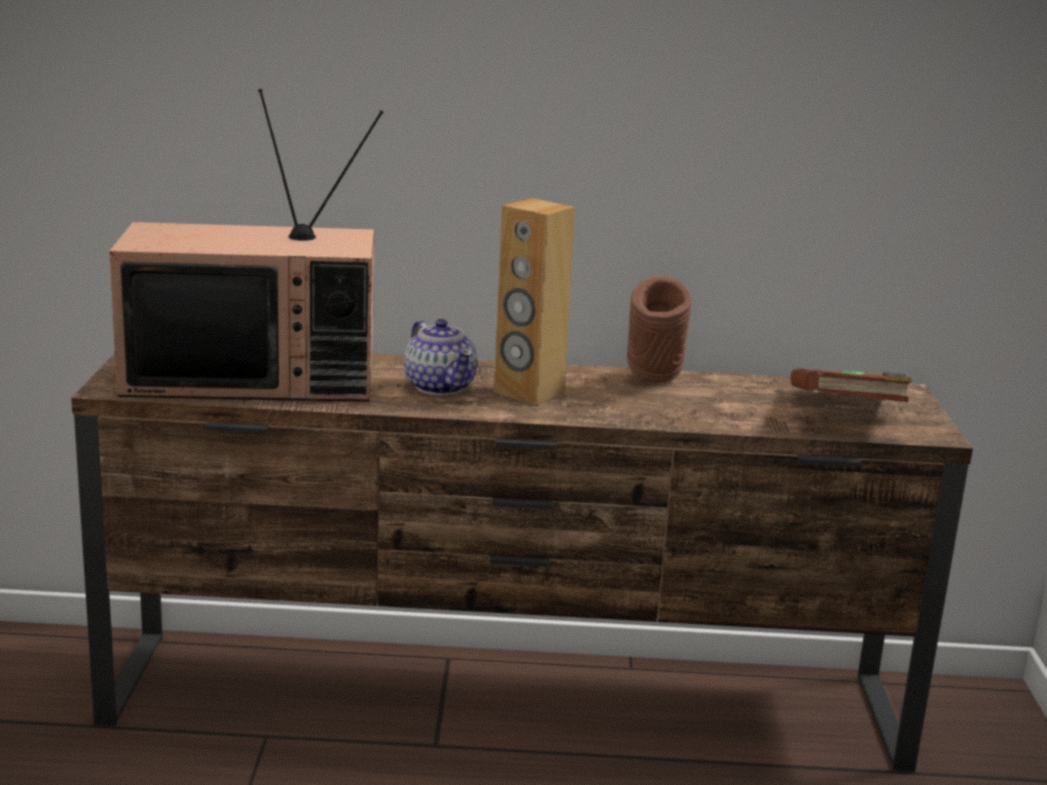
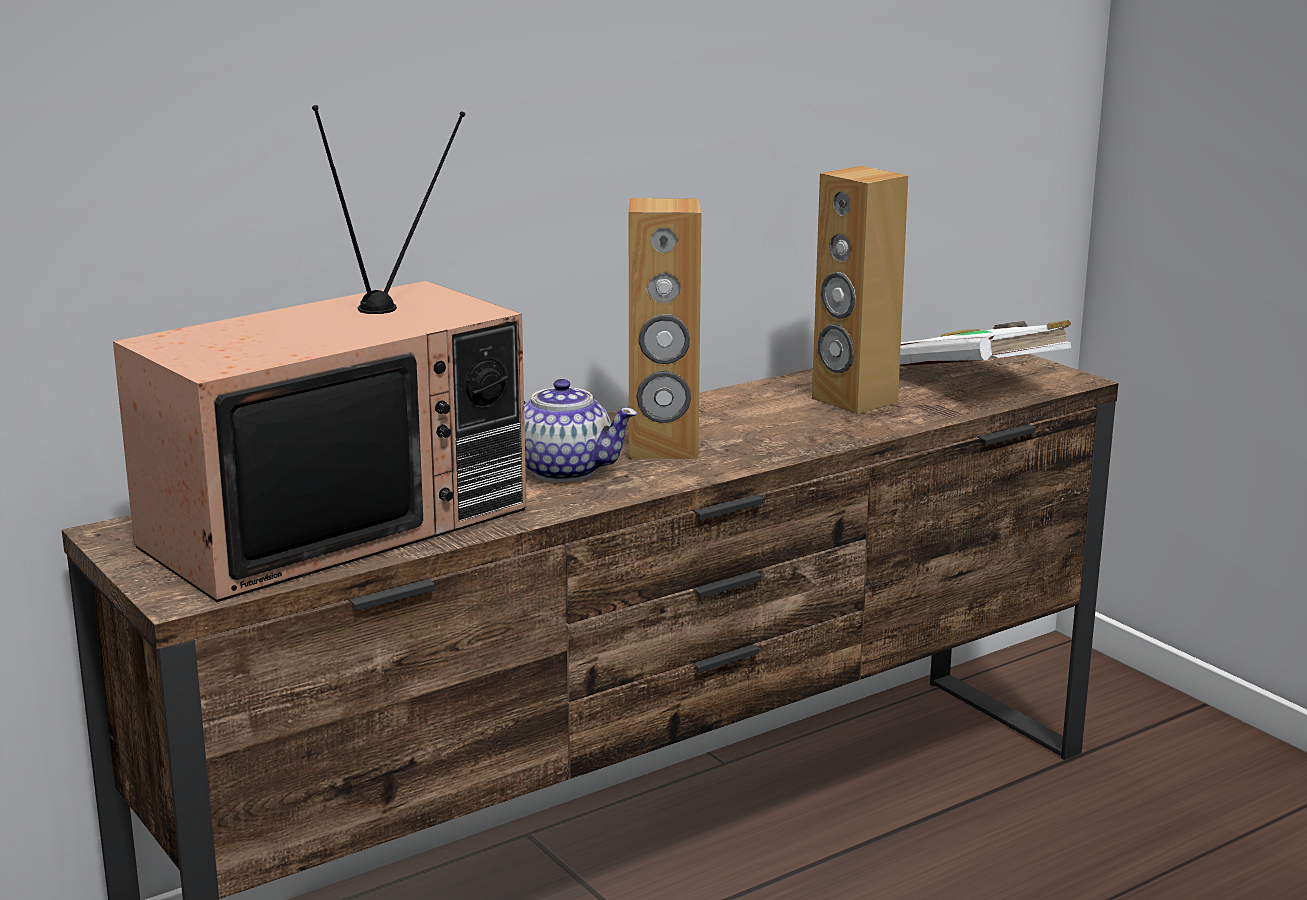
camera: 35 degrees left, 0 degrees up
brown vase [627,276,692,382] -> none
brown book [790,368,912,402] -> white book [900,320,1071,366]
none -> brown speaker [812,166,908,414]

